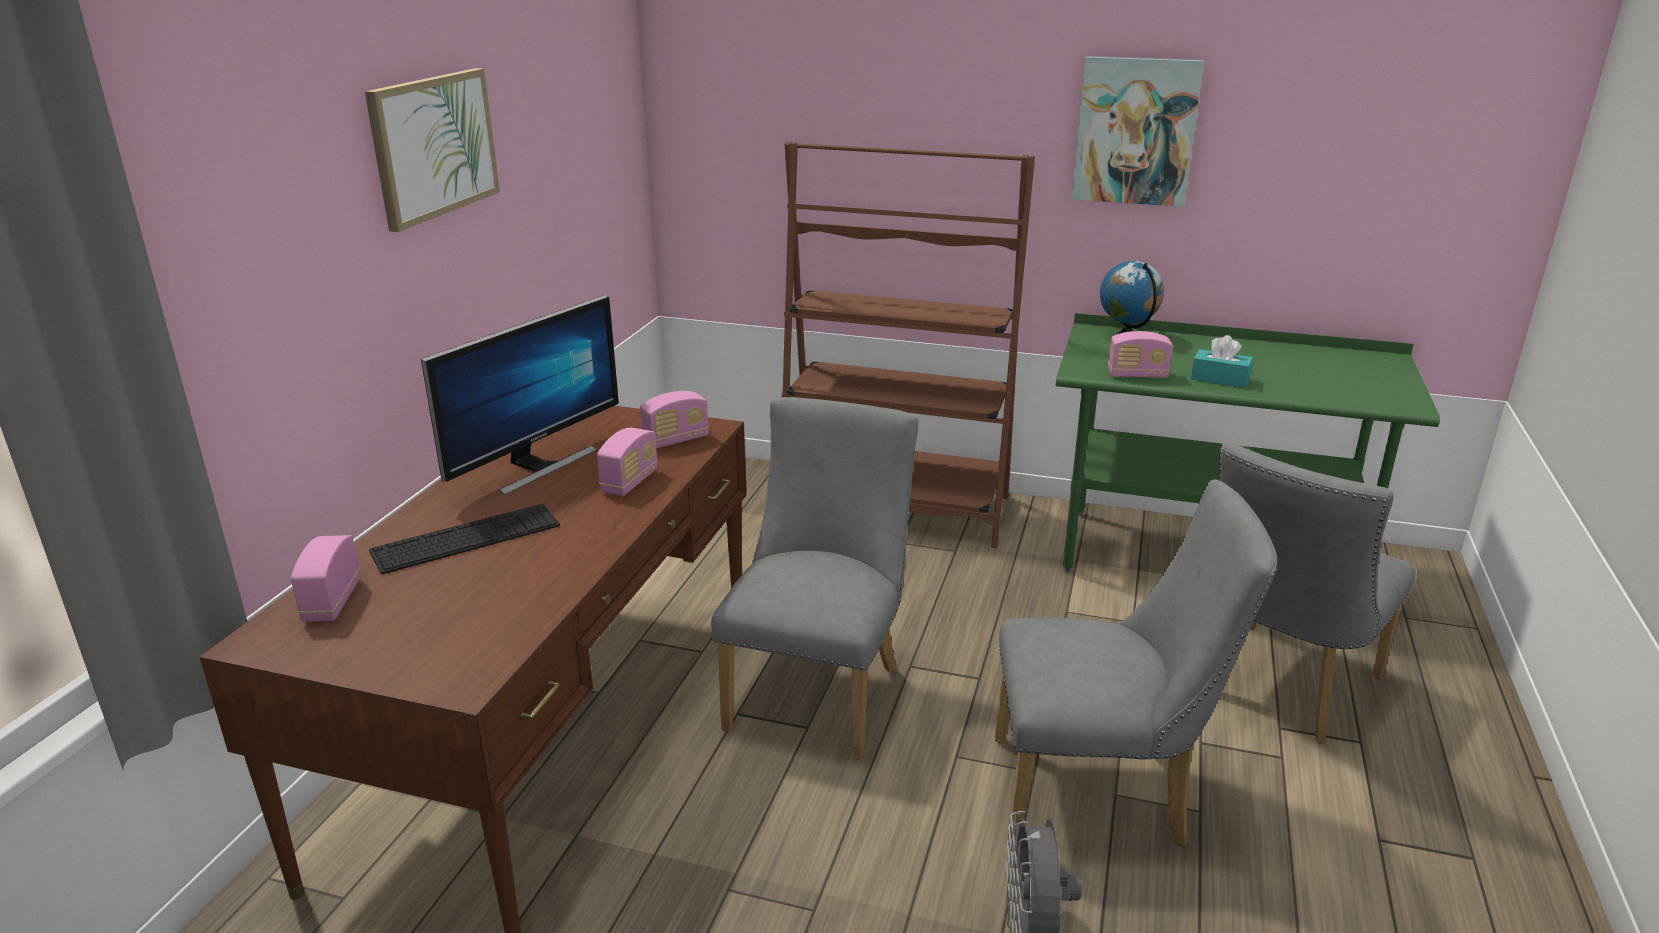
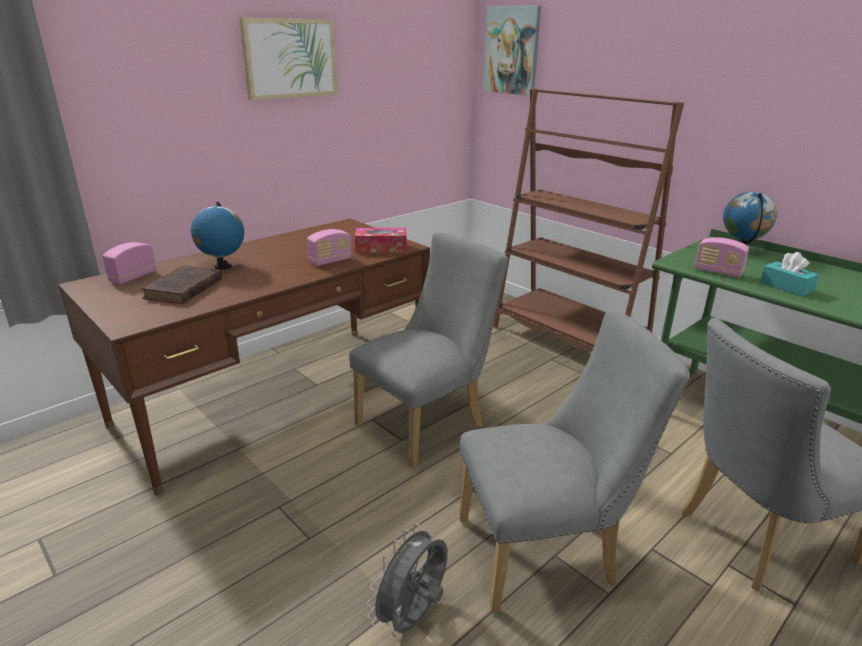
camera: 30 degrees right, 0 degrees up
keyboard [369,504,560,574] -> globe [191,202,244,269]
monitor [421,295,619,495] -> none
radio [640,391,709,448] -> tissue box [355,228,407,253]
grey chair [995,479,1277,847] -> grey chair turned 45 degrees counterclockwise [459,309,690,612]
picture [1072,56,1204,207] -> picture moved to [483,5,541,96]
none -> brown book [141,266,222,304]

